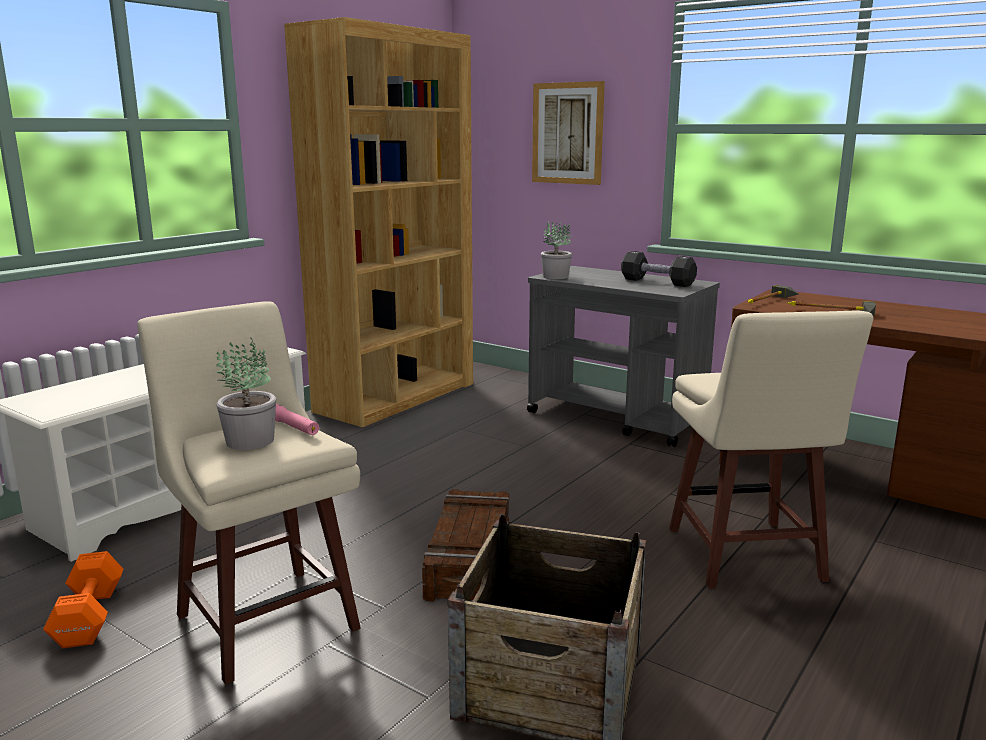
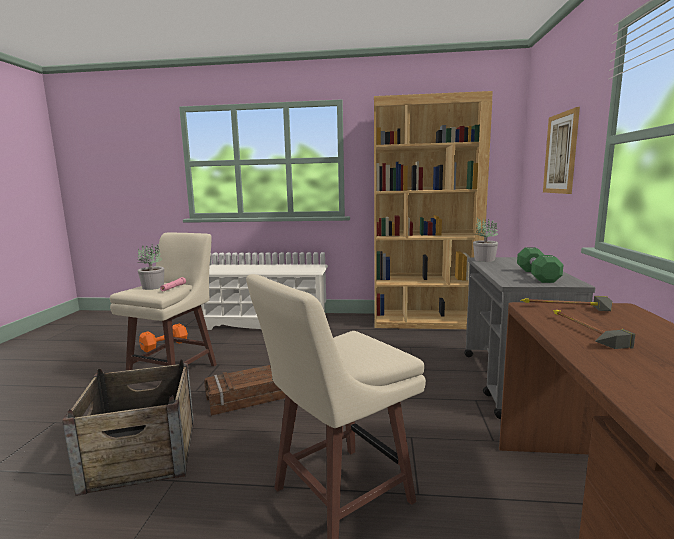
camera: 60 degrees right, 5 degrees down
black dumbbell [621,251,697,287] -> green dumbbell [517,247,563,283]

